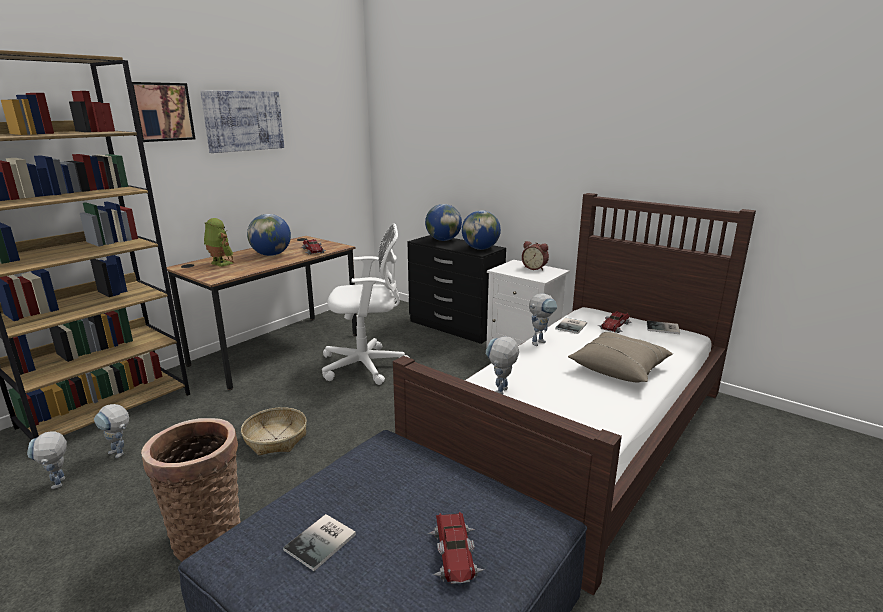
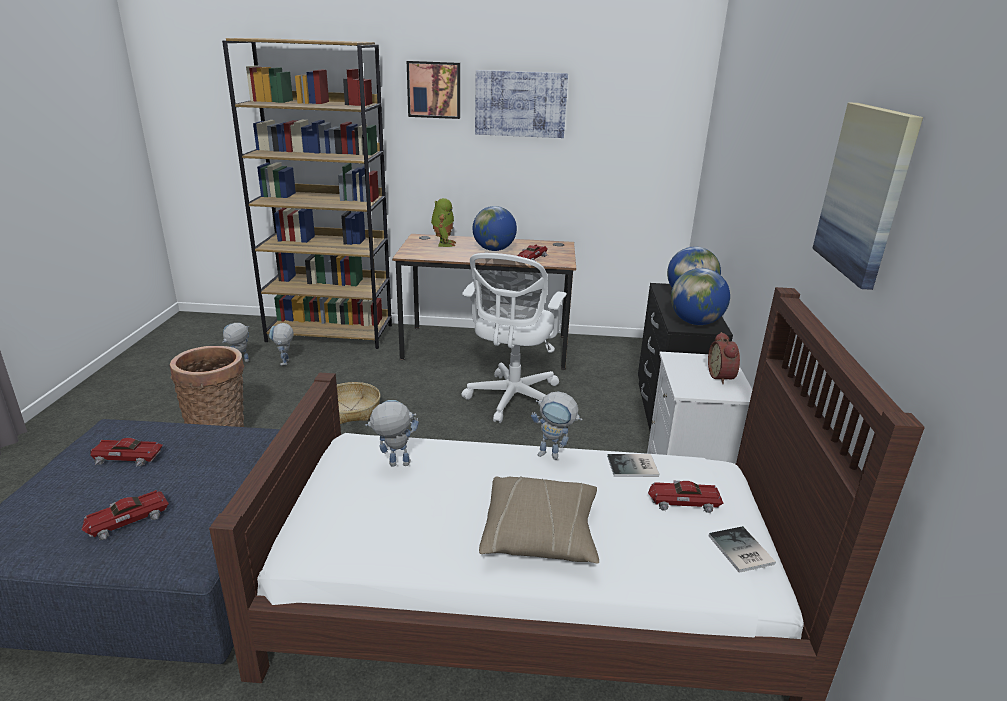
camera: 55 degrees right, 5 degrees up
book [283,514,356,571] -> toy car [90,438,163,467]
white office chair [322,223,410,385] -> white office chair turned 60 degrees clockwise [462,253,567,423]
none -> picture [812,102,923,290]

